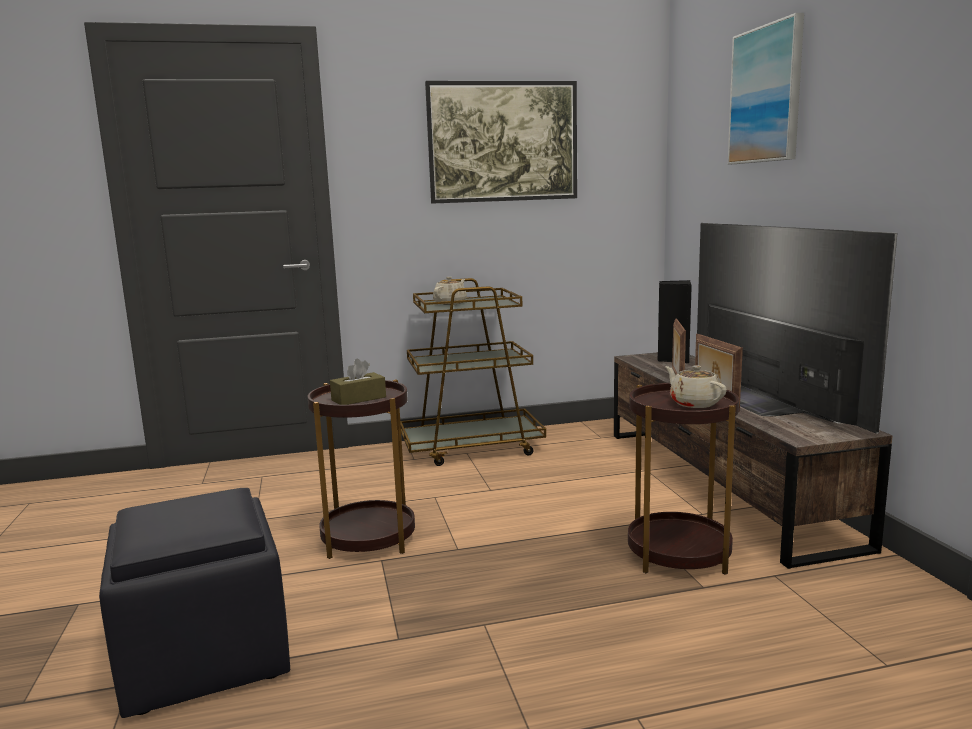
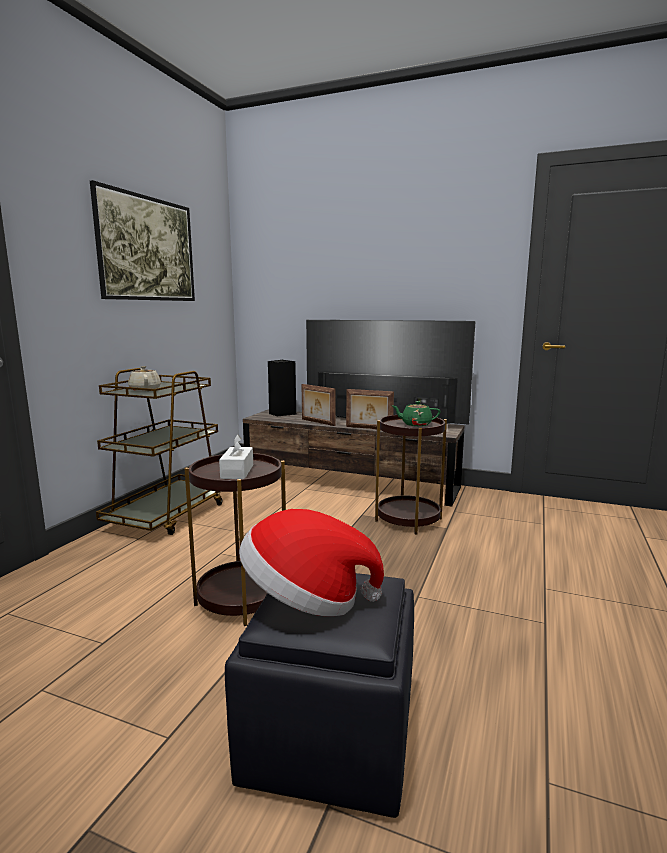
camera: 55 degrees left, 0 degrees up
brown tissue box [330,359,386,405] -> white tissue box [219,434,253,479]
beige teapot [665,365,727,408] -> green teapot [392,401,441,426]
picture [728,13,804,164] -> none
none -> hat [239,509,384,616]

